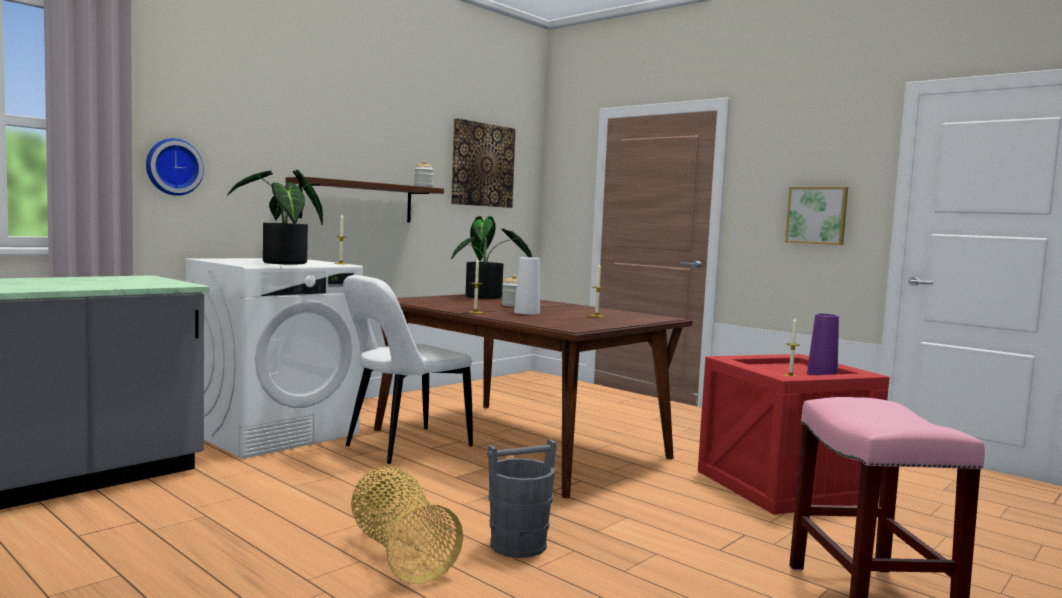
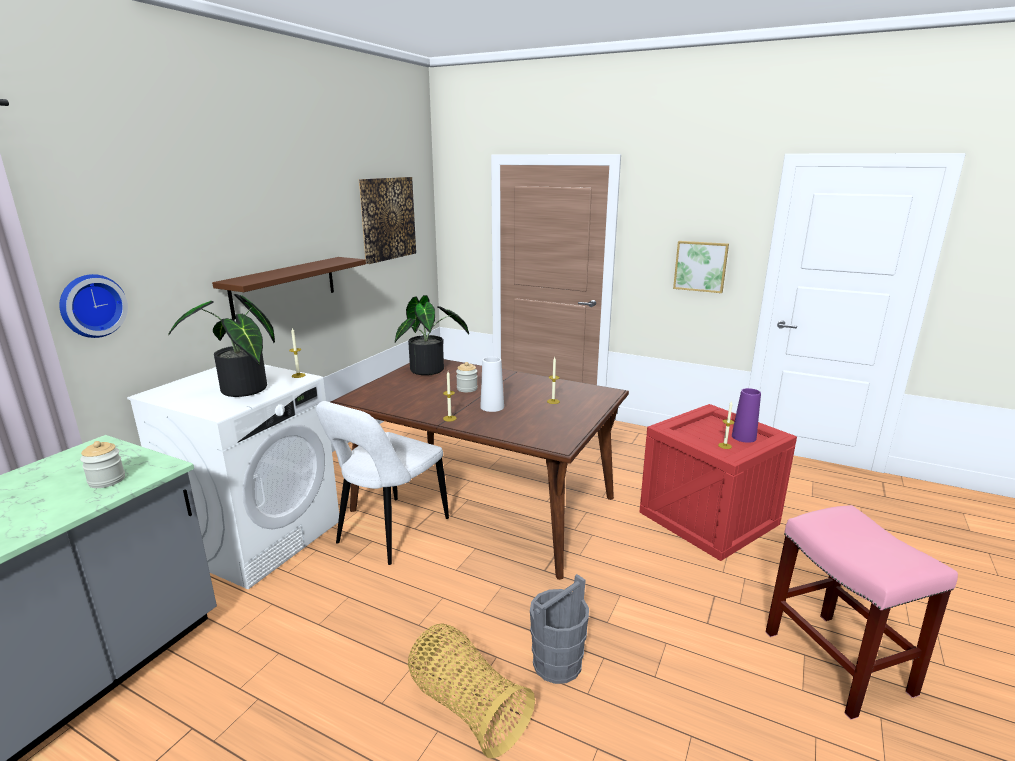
camera: 15 degrees left, 15 degrees up
jar [414,161,434,187] -> jar moved to [80,441,125,488]

